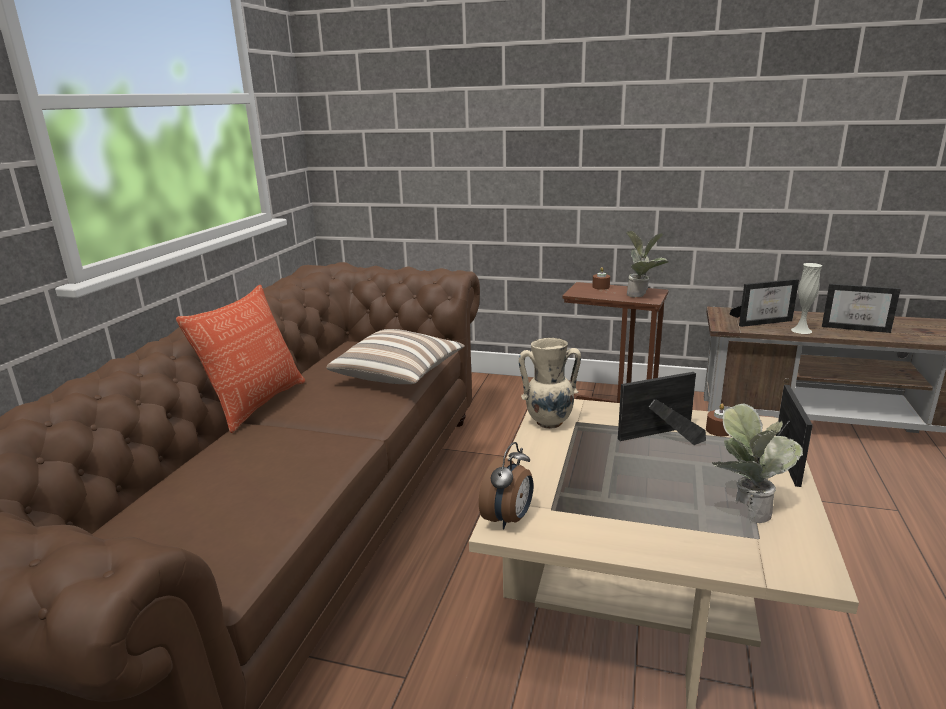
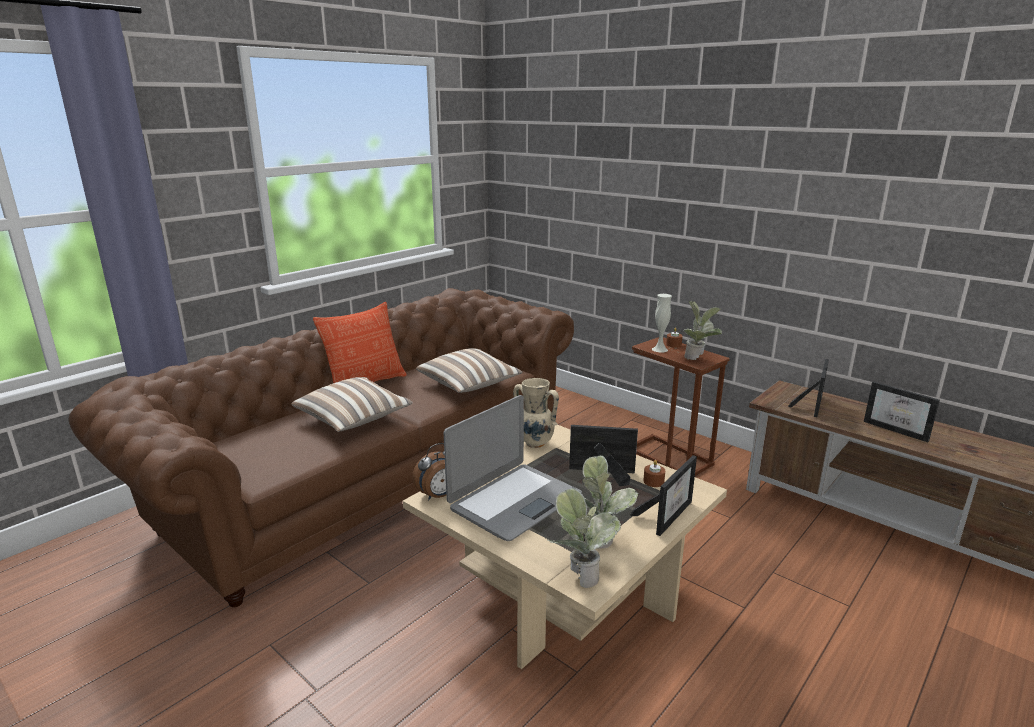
camera: 25 degrees right, 0 degrees up
picture frame [729,279,799,327] -> picture frame turned 75 degrees counterclockwise [788,359,829,417]
white vase [791,263,822,334] -> white vase moved to [652,294,672,352]
none -> pillow [291,377,413,432]
none -> laptop [444,395,582,541]
none -> potted plant [548,488,621,588]

